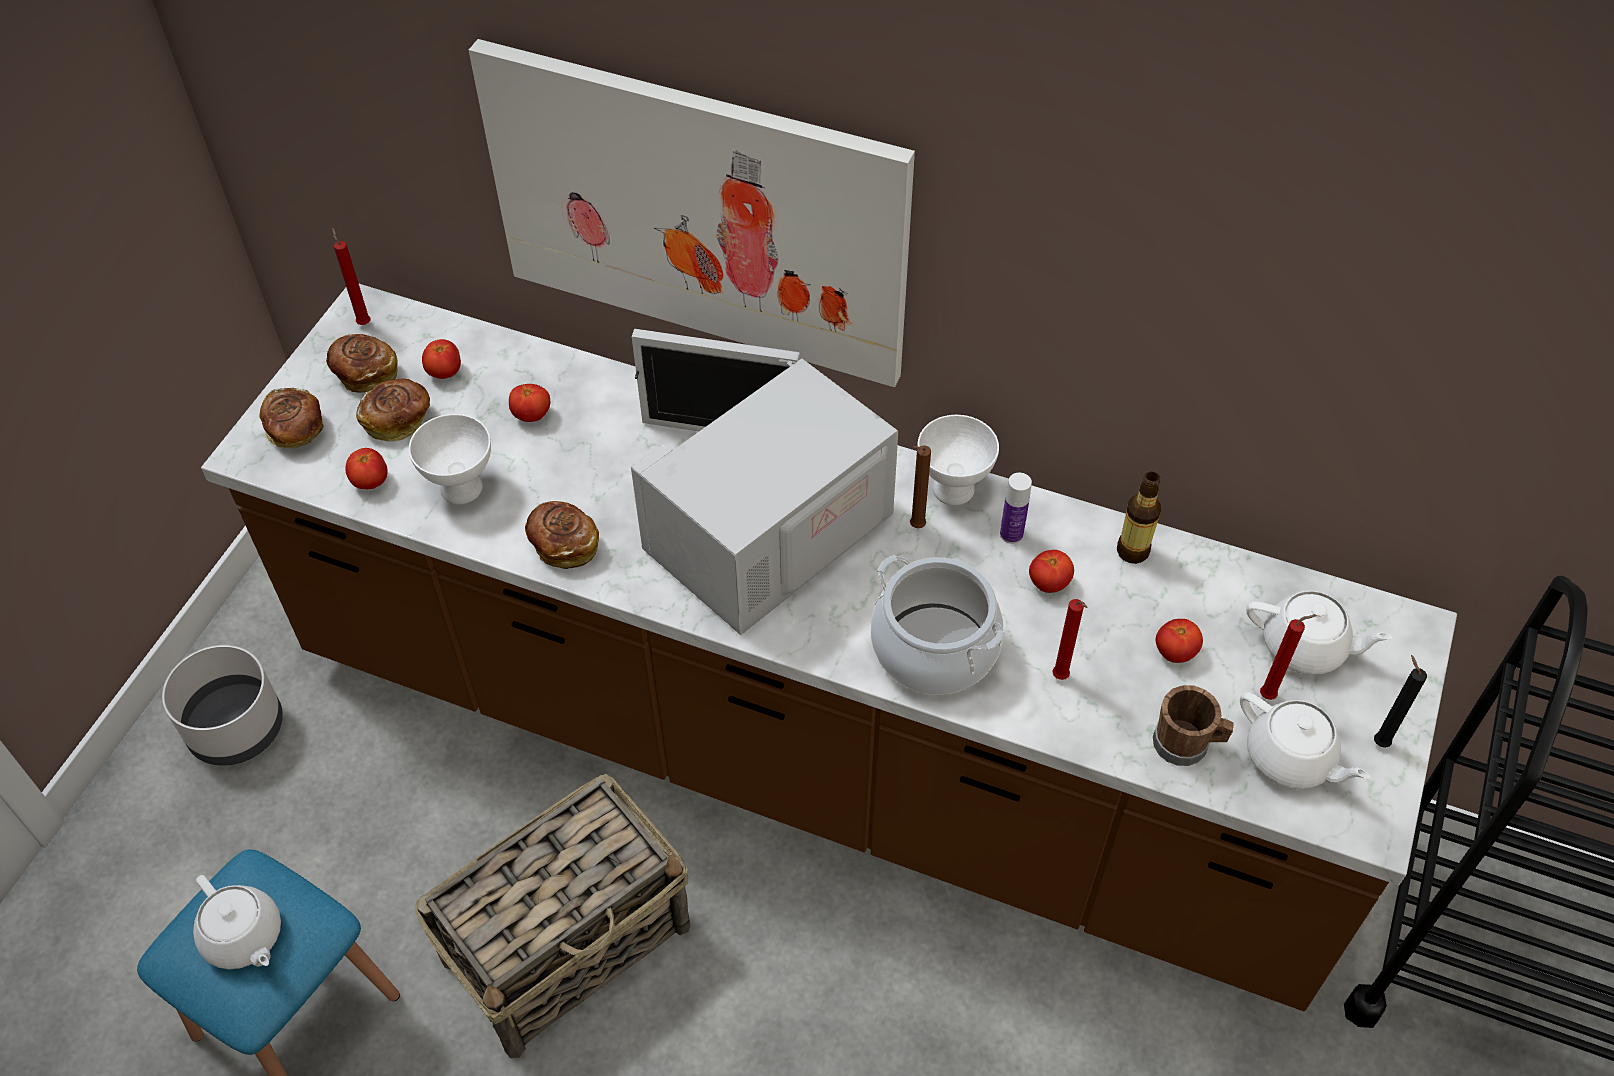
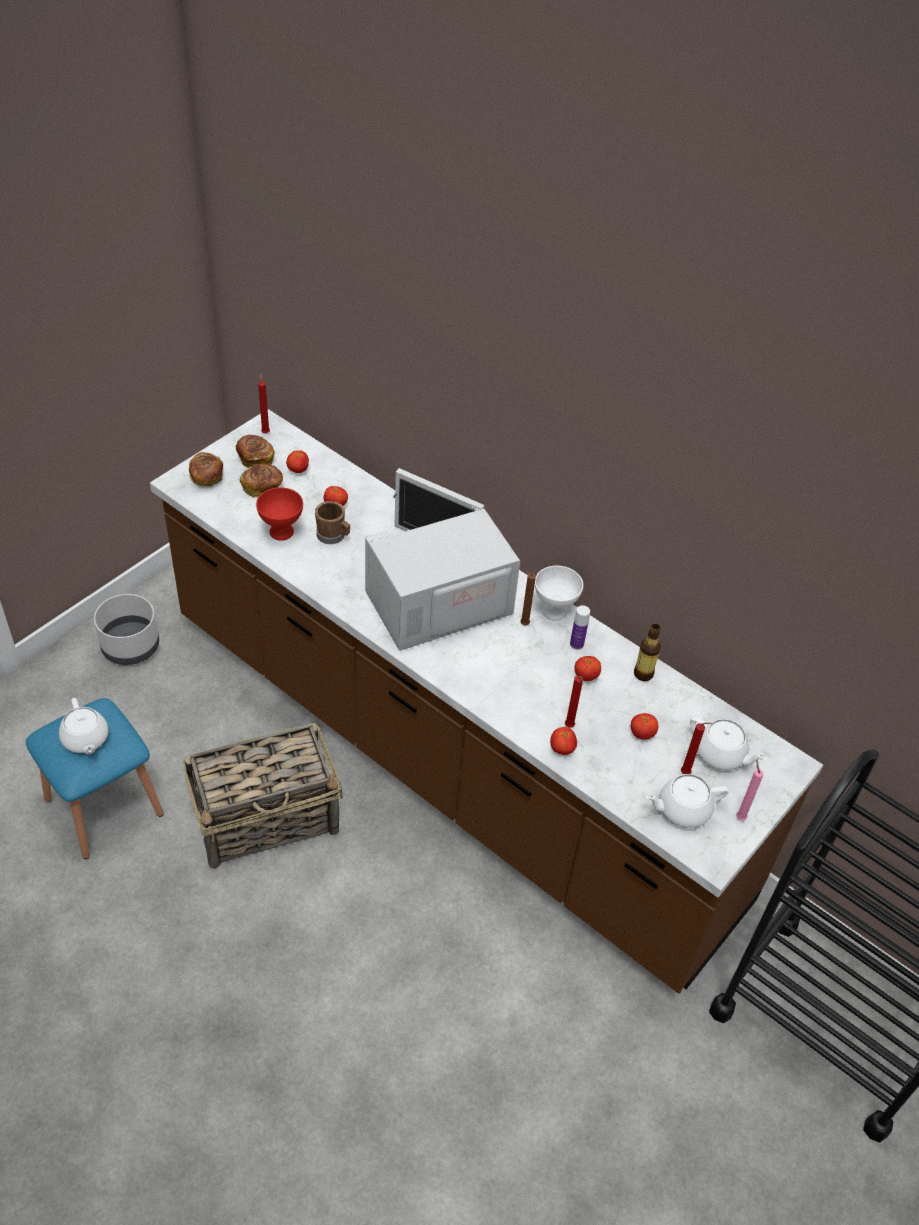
camera: 15 degrees right, 5 degrees down
tomato [346,448,388,489] -> tomato moved to [550,727,577,755]
white bowl [409,414,491,504] -> red bowl [256,488,303,541]
picture [469,39,915,387] -> none
bread [525,501,599,569] -> none
cooking pot [871,555,1005,695] -> none
brown mug [1153,685,1234,766] -> brown mug moved to [315,501,350,544]
white teapot [1240,692,1370,789] -> white teapot turned 105 degrees clockwise [645,774,729,828]
black candle [1374,655,1427,748] -> pink candle [736,760,764,821]

